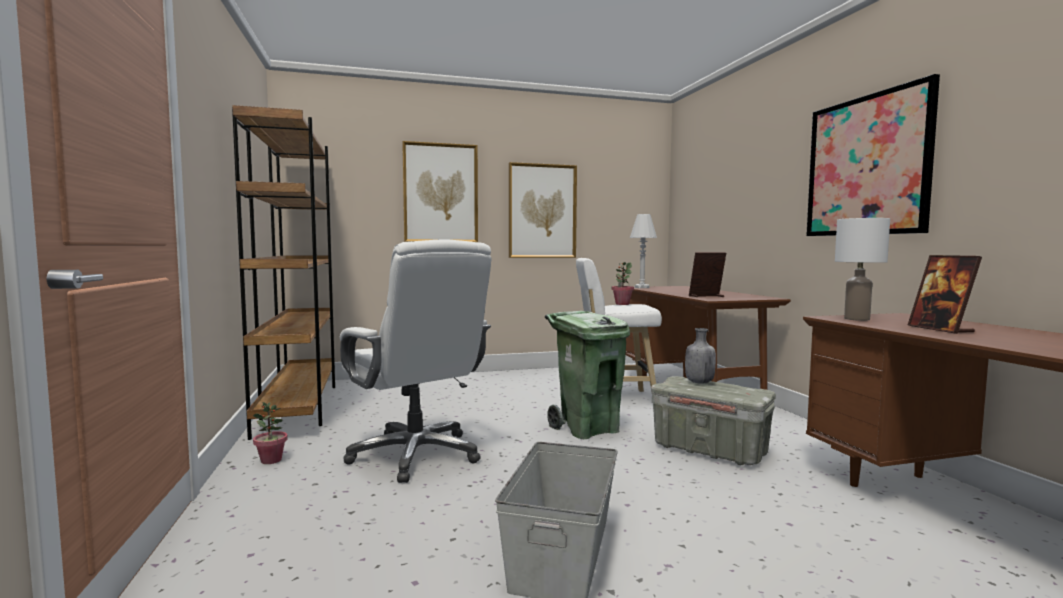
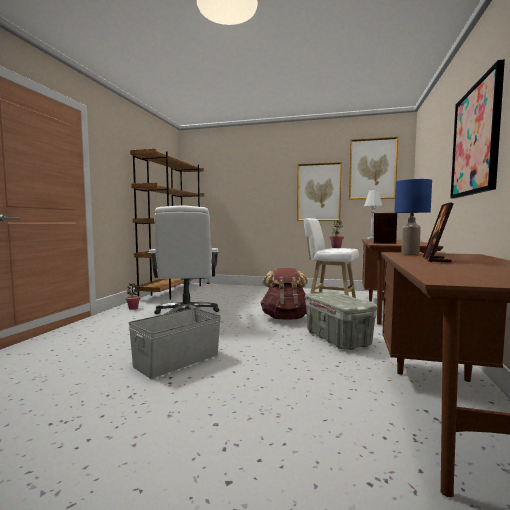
camera: 30 degrees right, 0 degrees up
picture [402,141,478,242] -> picture moved to [349,137,398,199]
green trash can [545,311,630,439] -> brown backpack [260,268,308,320]
grey bottle [685,328,716,384] -> none
white table lamp [835,218,890,321] -> blue table lamp [394,179,432,255]

